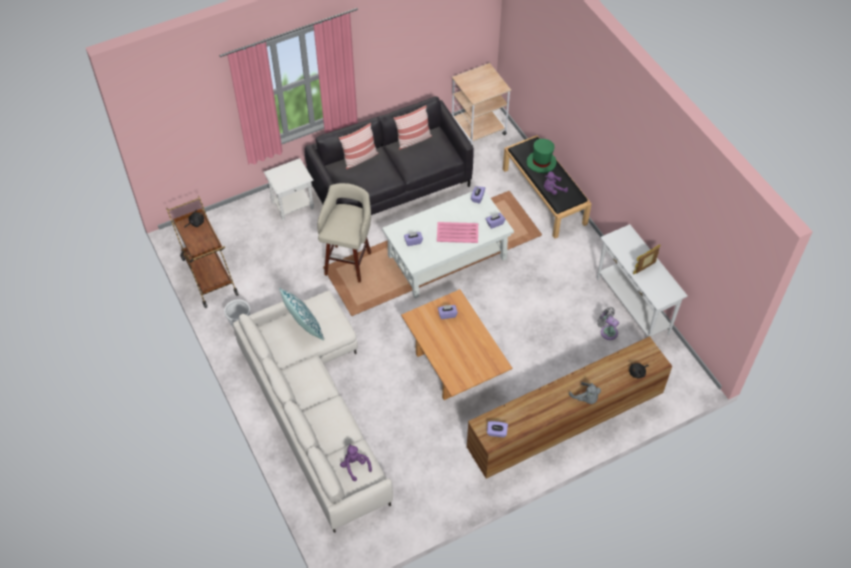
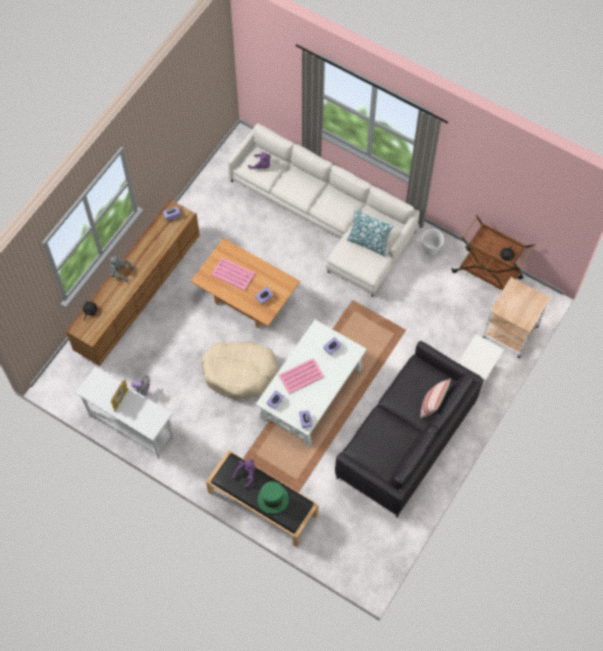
camera: 150 degrees right, 10 degrees up
beige stool [317,183,371,283] -> none
pillow [393,105,432,150] -> none
beige cart [452,63,511,146] -> beige cart moved to [483,277,550,358]
none -> beige dog bed [201,341,278,400]
none -> pink tray [211,258,255,291]

